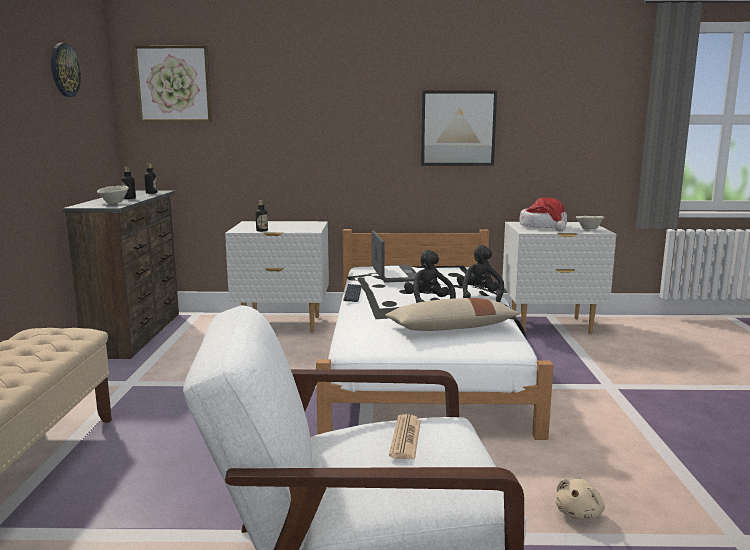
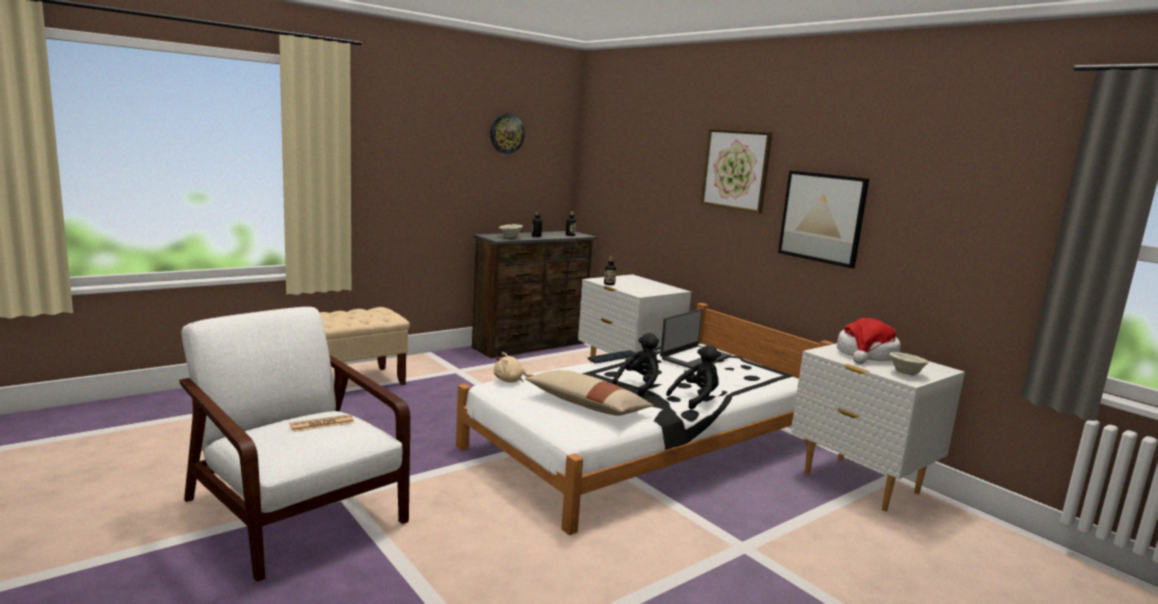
camera: 50 degrees right, 0 degrees up
picture [133,45,212,122] -> picture moved to [700,129,772,214]
beige plush toy [555,478,605,520] -> beige plush toy moved to [494,352,534,383]

